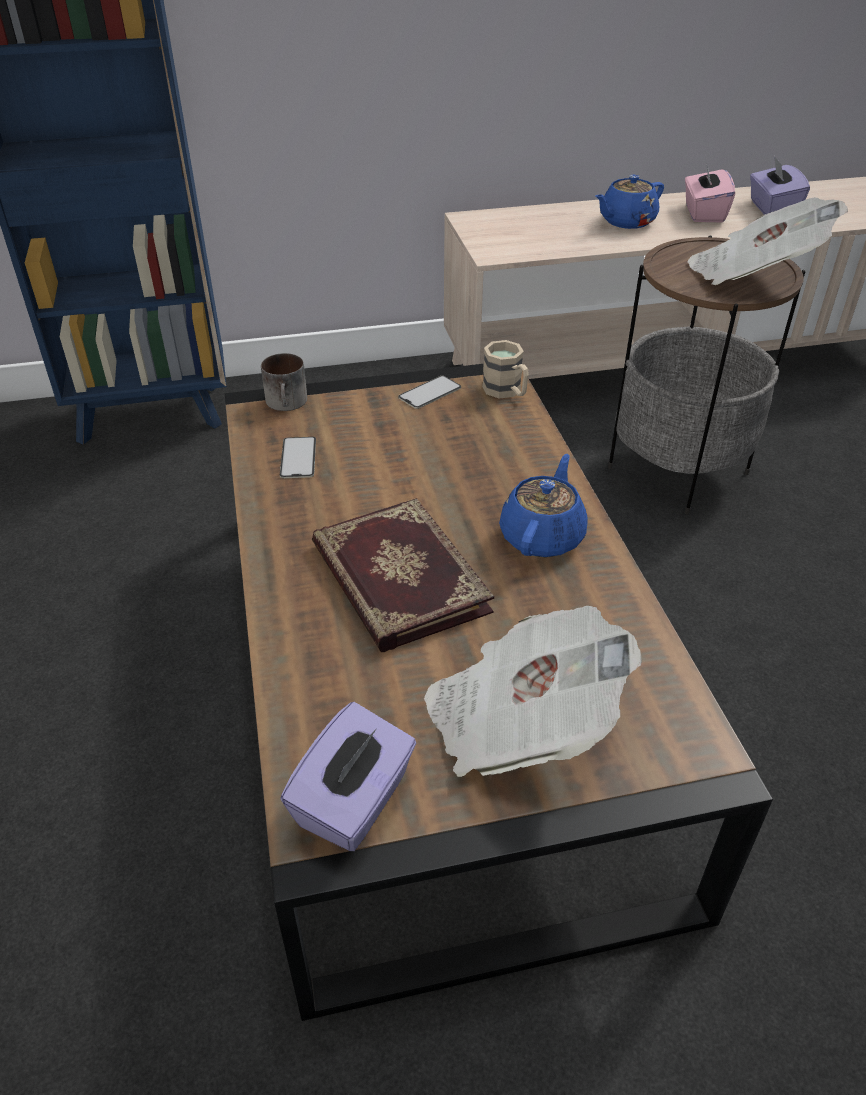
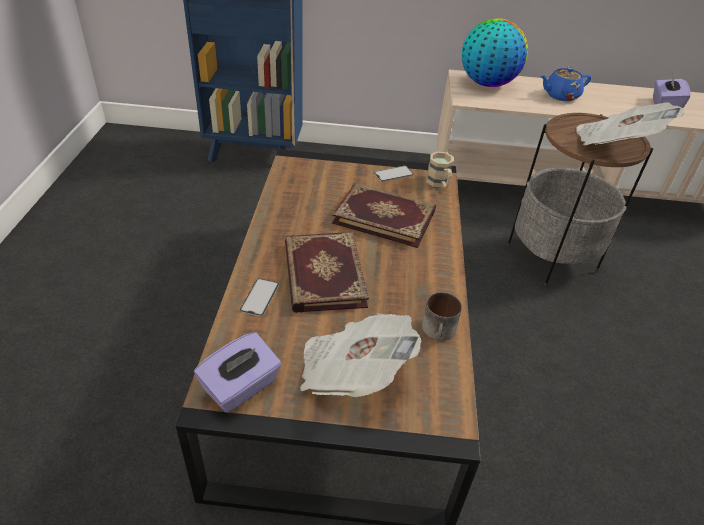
camera: 15 degrees right, 0 degrees up
mug [261,353,307,411] -> mug moved to [422,292,462,341]
phone [280,437,316,478] -> phone moved to [240,278,279,317]
blue teapot [499,454,587,558] -> none
pink tissue box [685,163,735,222] -> none
none -> book [332,183,436,248]
none -> globe [462,18,528,87]

